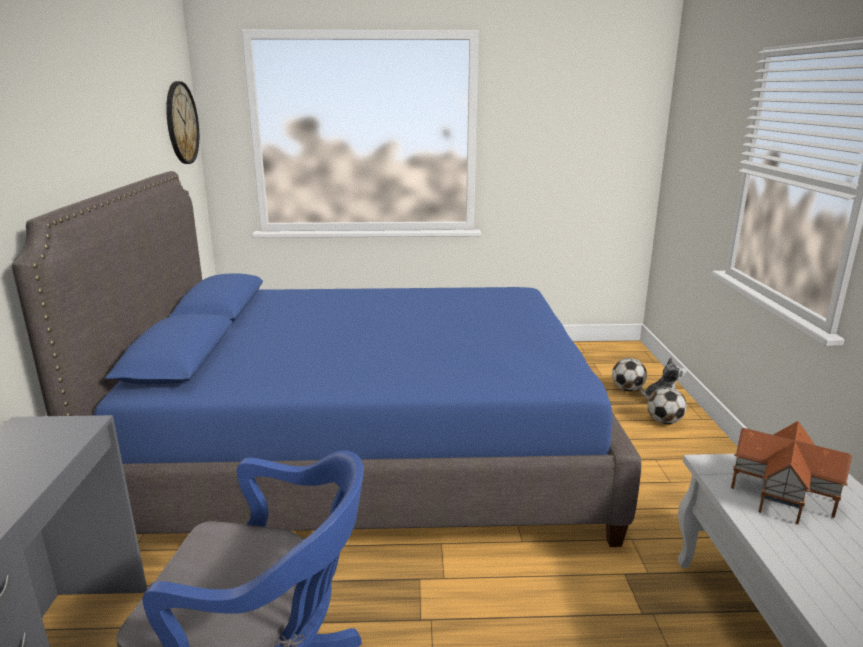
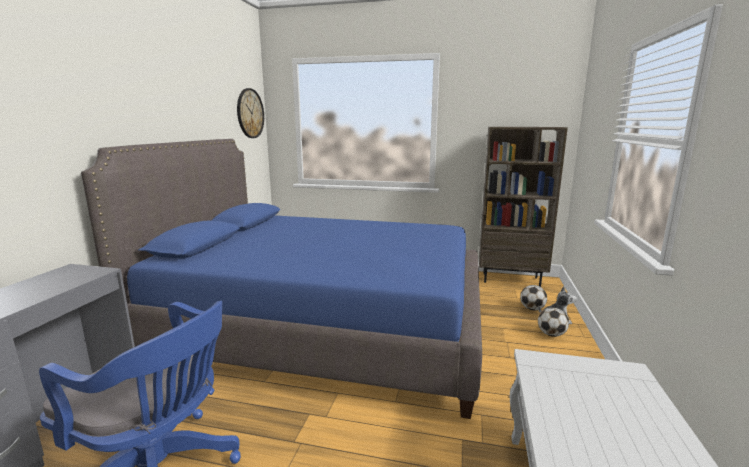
camera: 15 degrees right, 5 degrees down
toy house [731,421,852,524] -> none
none -> brown bookcase [479,127,568,287]

